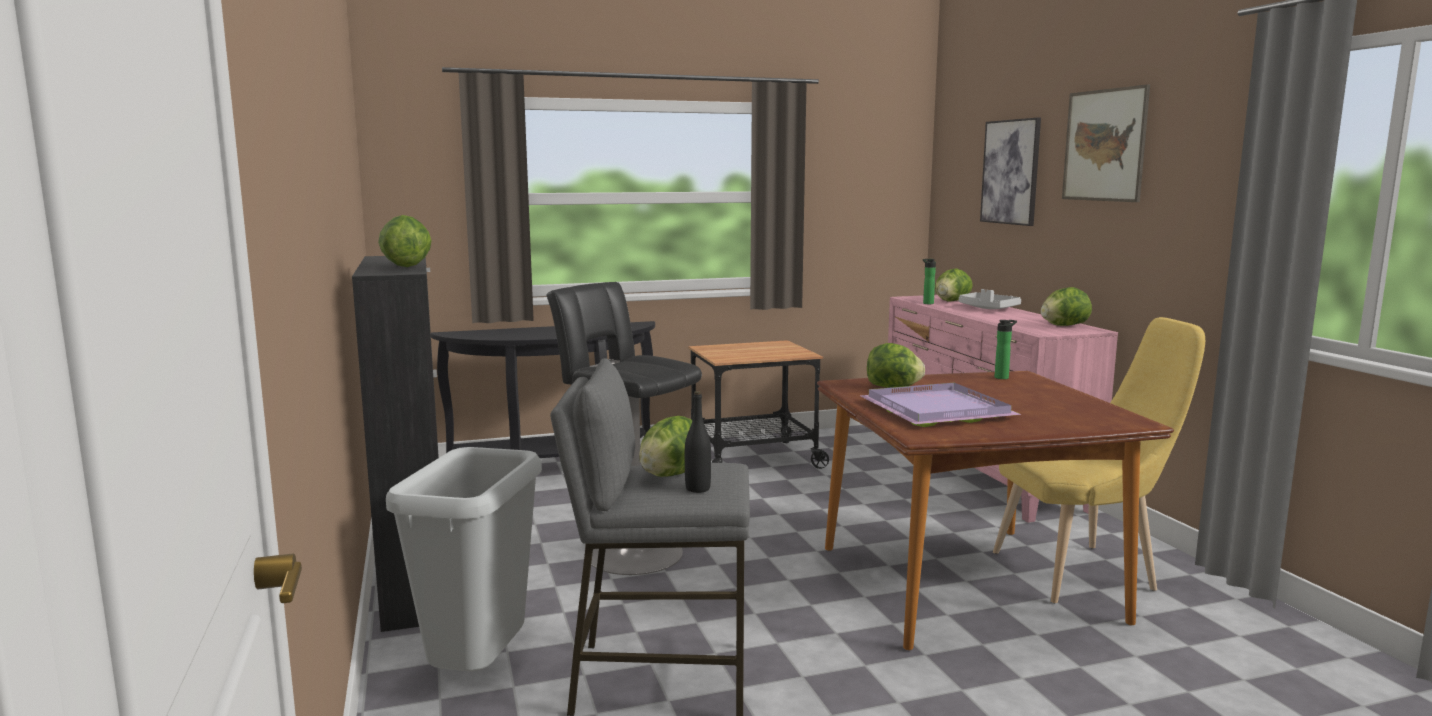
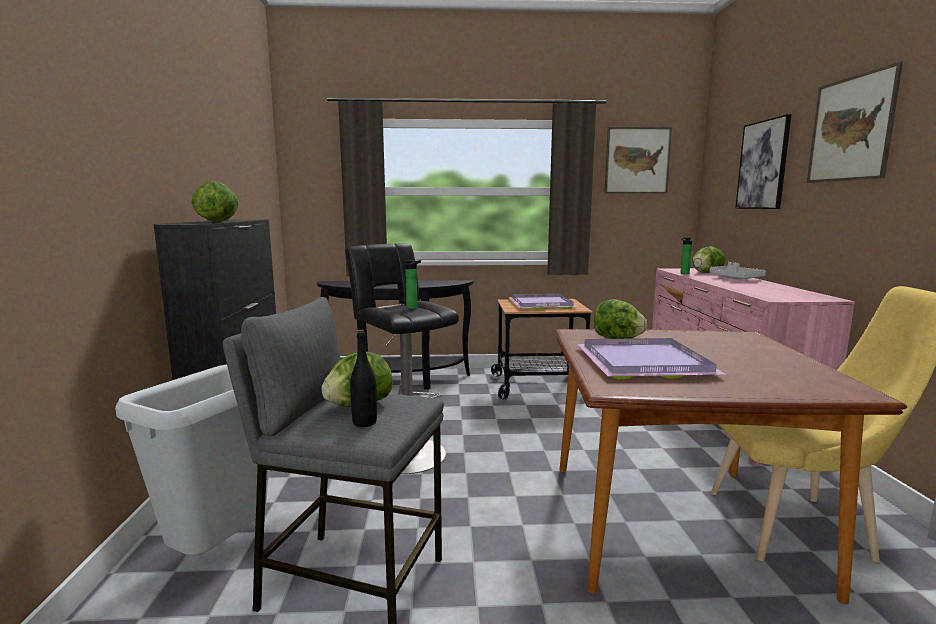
camera: 15 degrees right, 0 degrees up
bottle [994,320,1017,379] -> bottle moved to [405,260,421,309]
lettuce [1041,287,1092,326] -> none
none -> purple tray [509,293,578,310]
none -> picture [604,127,672,194]

